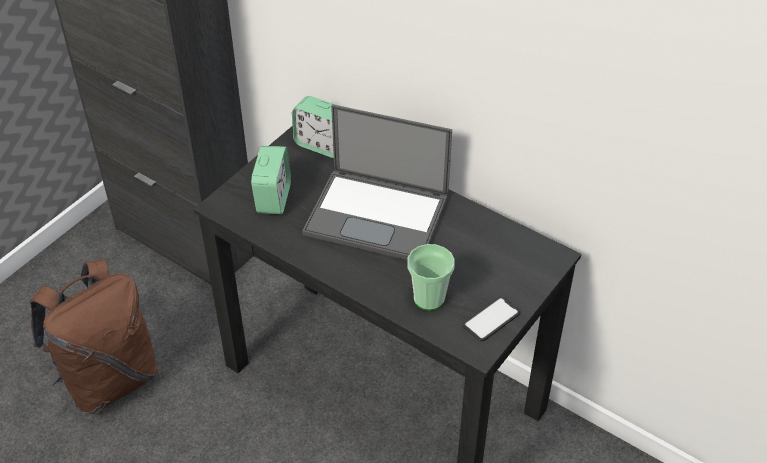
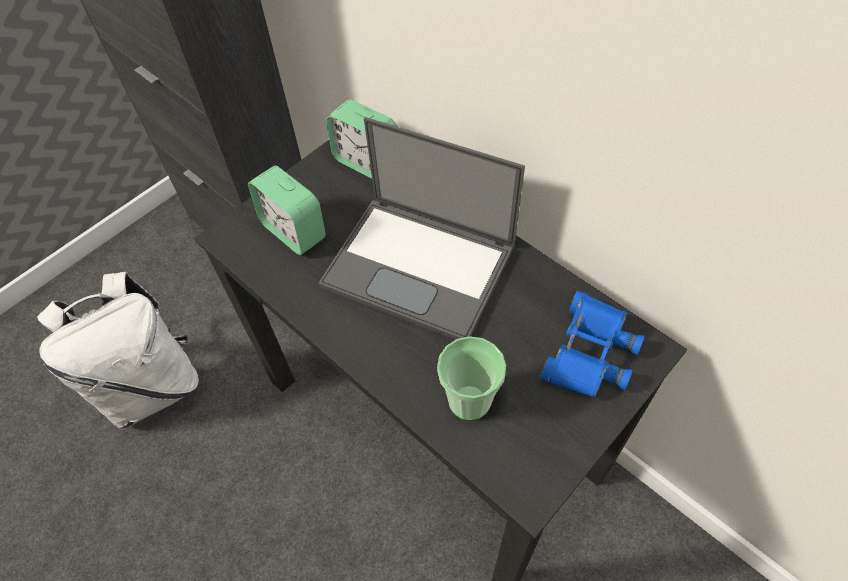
camera: 10 degrees right, 10 degrees up
brown backpack [30,259,158,414] -> white backpack [37,272,199,428]
alarm clock [251,146,291,214] -> alarm clock turned 120 degrees clockwise [248,166,326,255]
phone [463,297,520,341] -> none
none -> blue binoculars [540,291,644,398]

